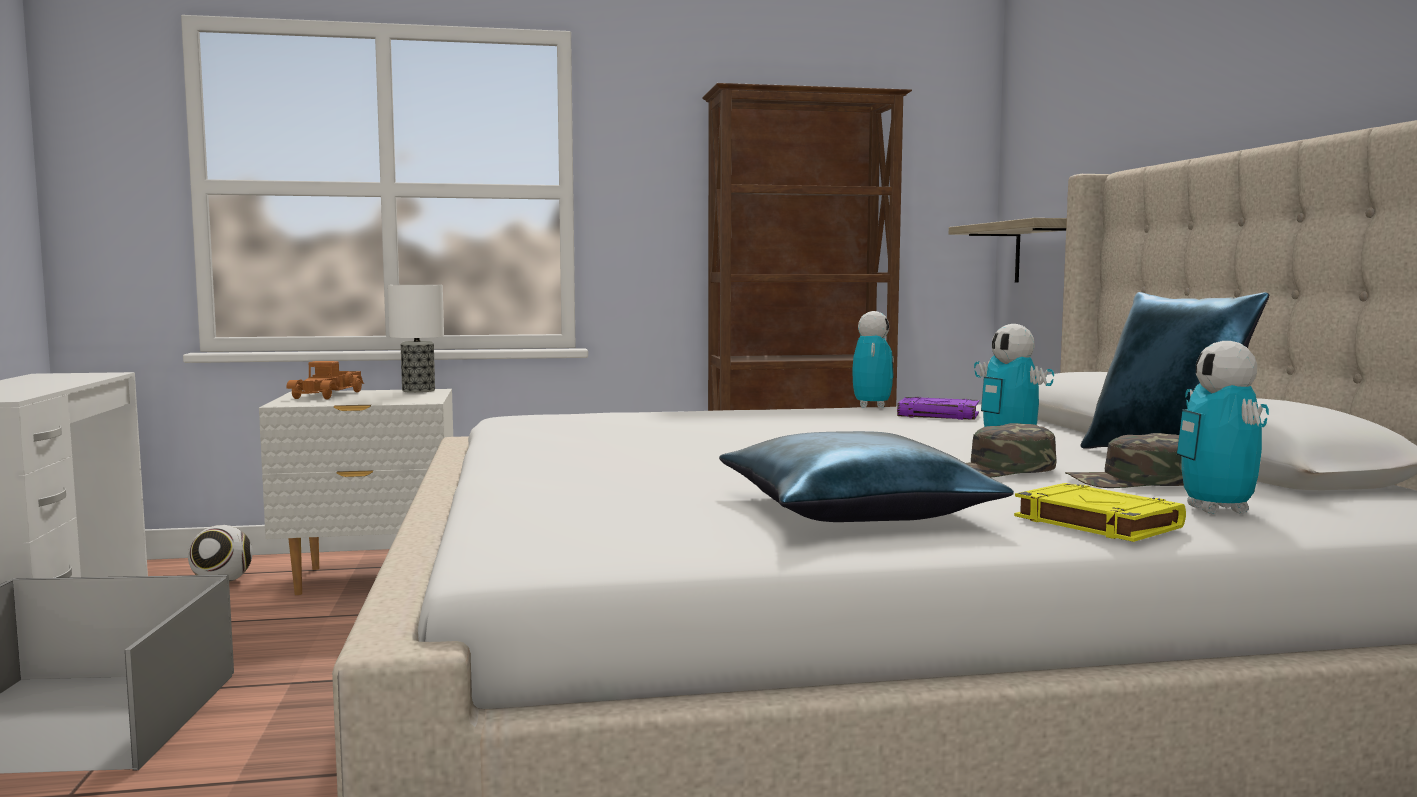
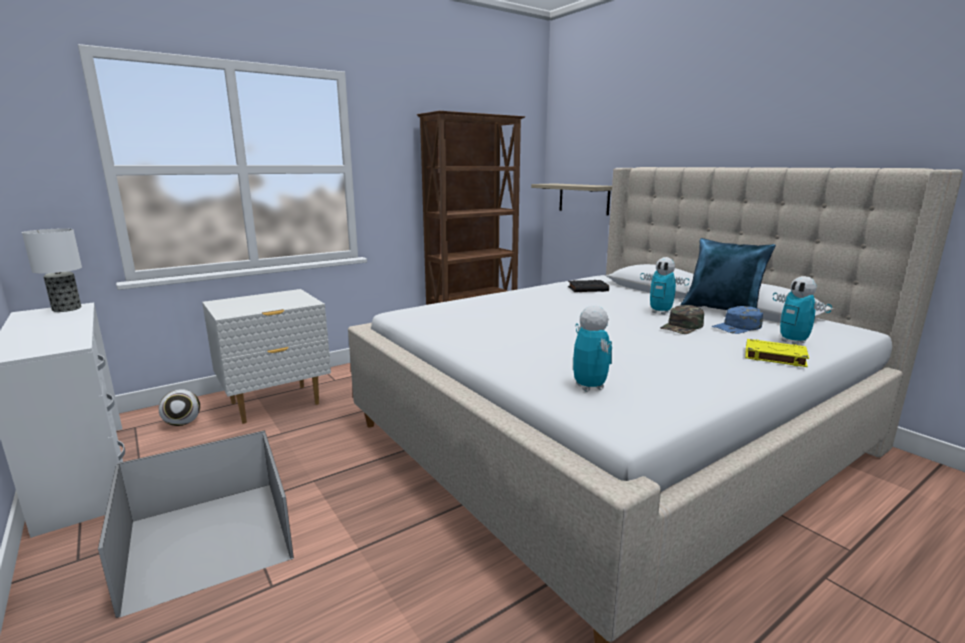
camera: 25 degrees left, 10 degrees up
toy truck [287,361,364,400] -> none
table lamp [388,285,444,393] -> table lamp moved to [22,229,82,312]
blue pillow [719,431,1014,522] -> none
toy robot [852,311,894,408] -> toy robot moved to [573,306,612,392]
purple book [897,397,979,420] -> black book [568,280,609,292]
green cap [1065,433,1184,488] -> blue cap [712,306,763,334]

